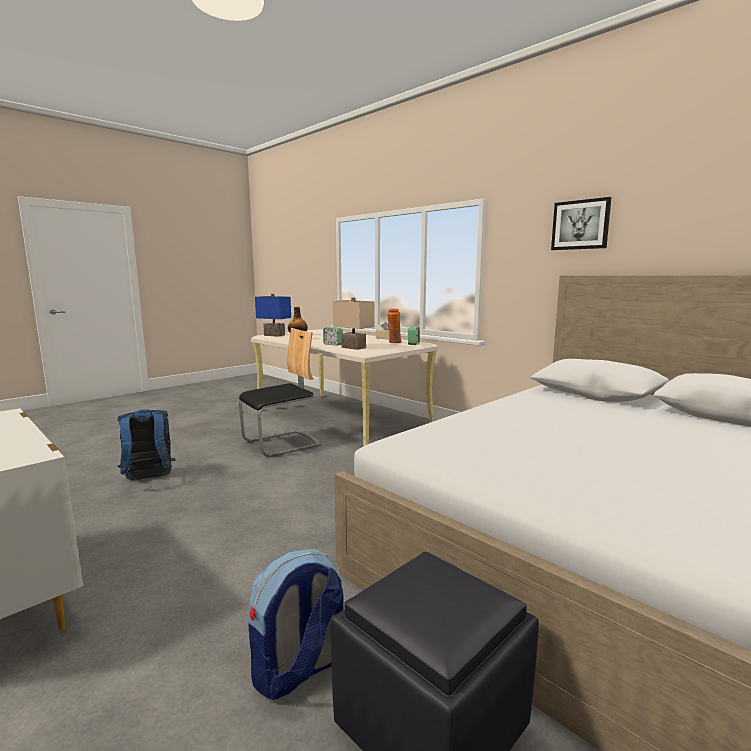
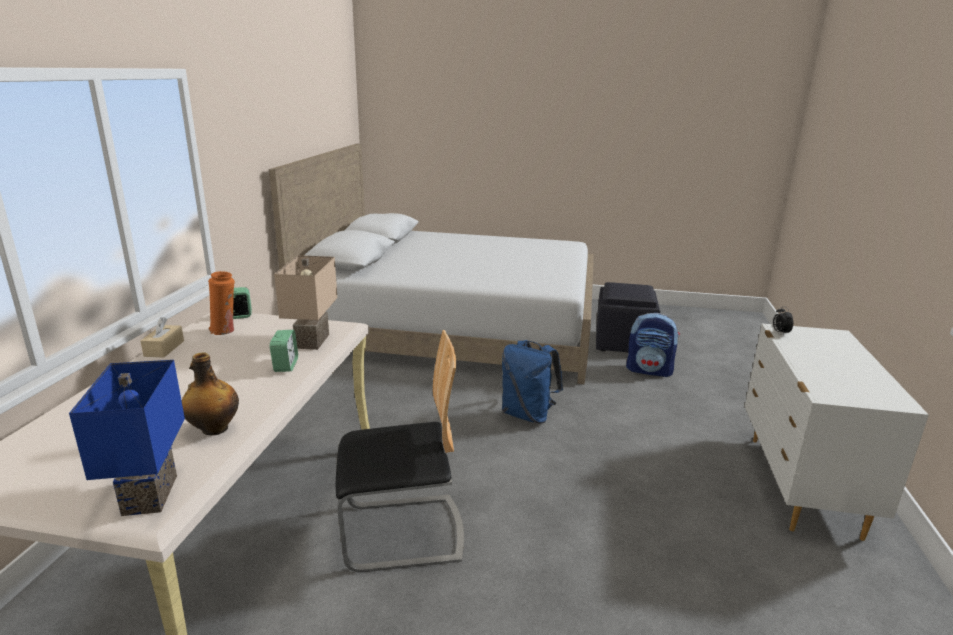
camera: 125 degrees left, 10 degrees up
blue backpack [118,409,175,480] -> blue backpack moved to [502,340,563,424]
chair [239,328,321,457] -> chair turned 150 degrees clockwise [336,330,464,573]
picture [551,197,612,250] -> none
none -> alarm clock [773,306,793,336]

